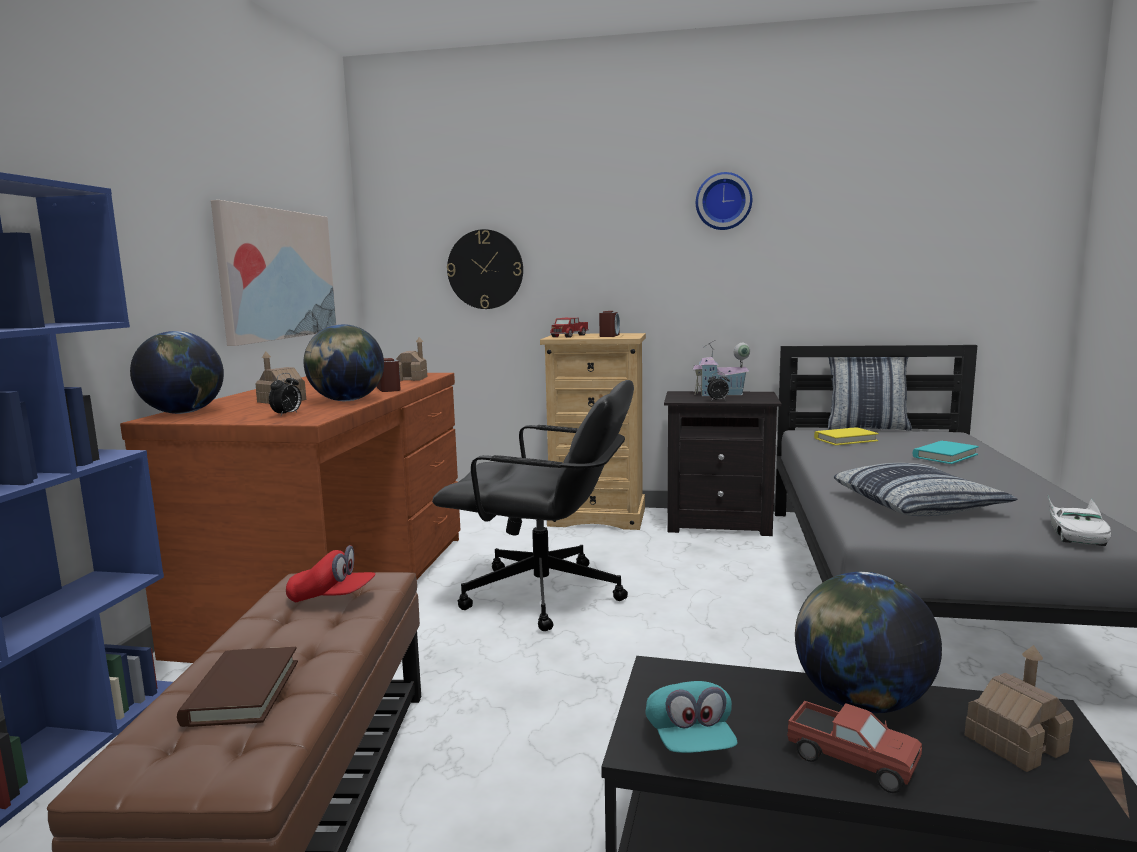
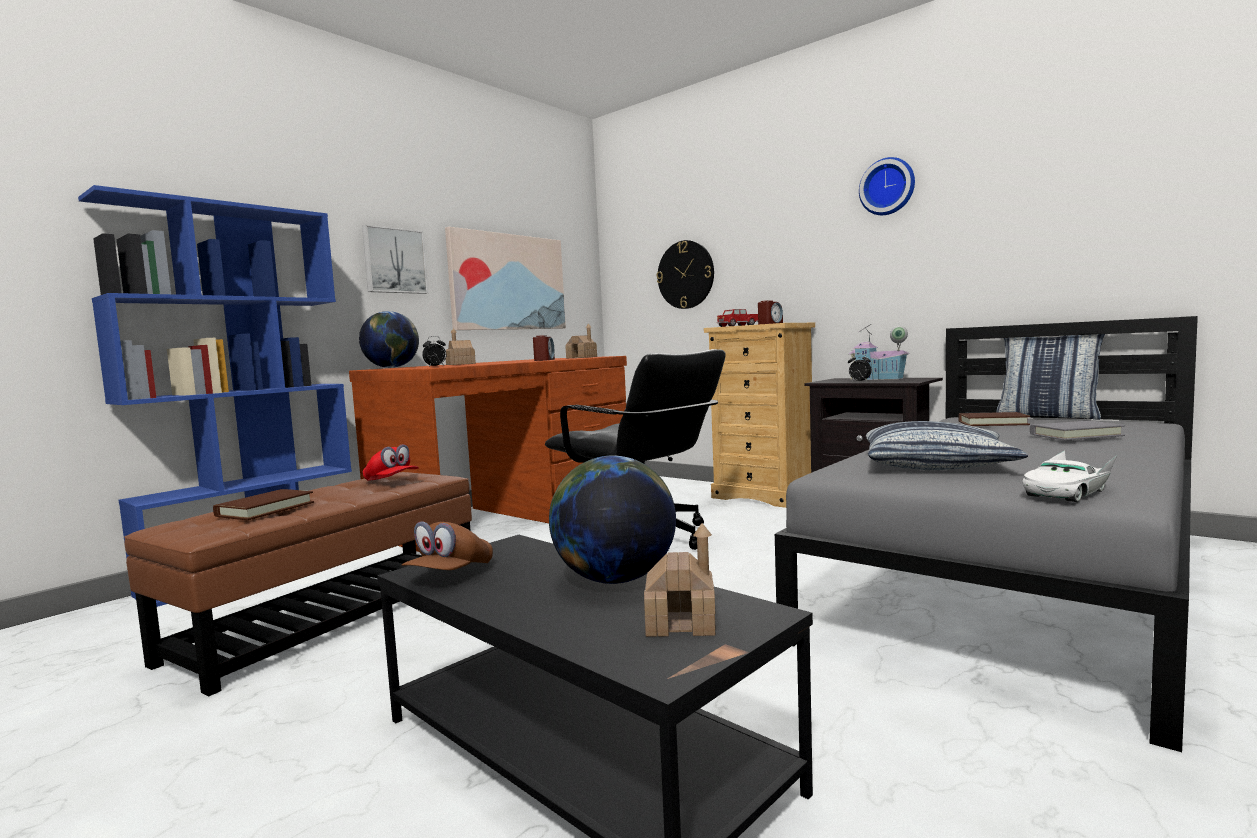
camera: 30 degrees right, 5 degrees down
globe [303,324,384,401] -> none
turquoise cap [645,681,738,753] -> brown cap [402,521,493,570]
toy truck [787,701,922,793] -> none
yellow book [814,427,879,445] -> brown book [958,412,1030,426]
turquoise book [913,441,979,464] -> grey book [1030,421,1125,440]
none -> picture [362,225,428,294]

